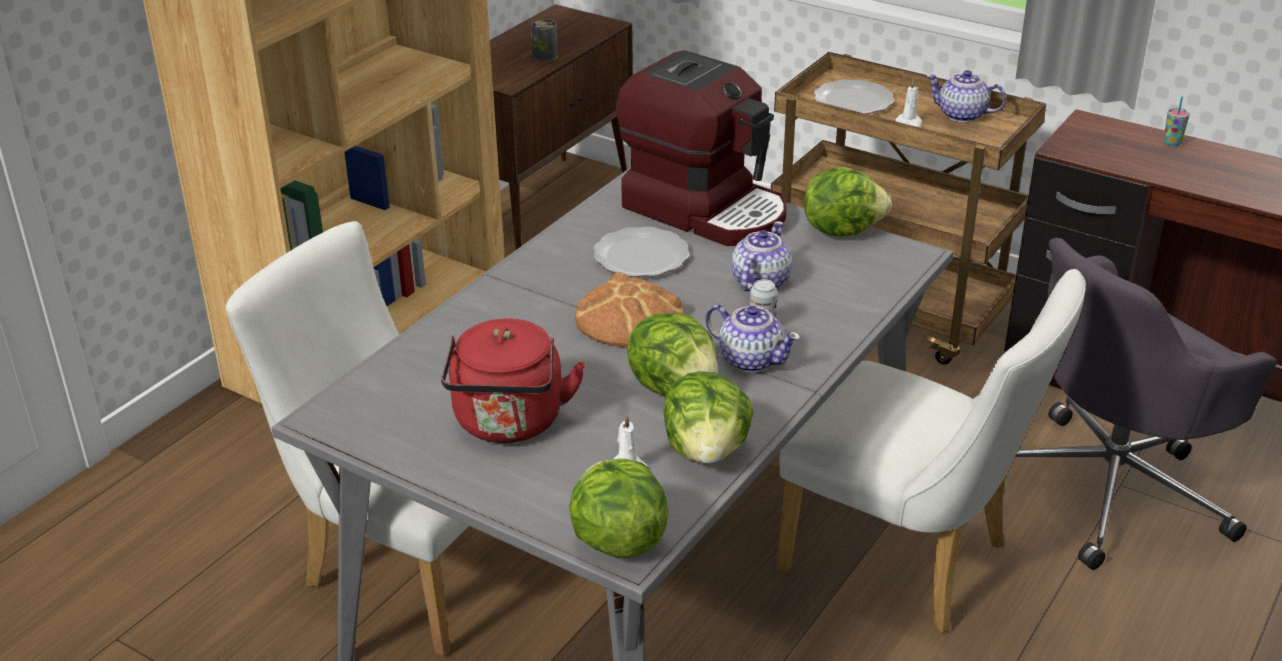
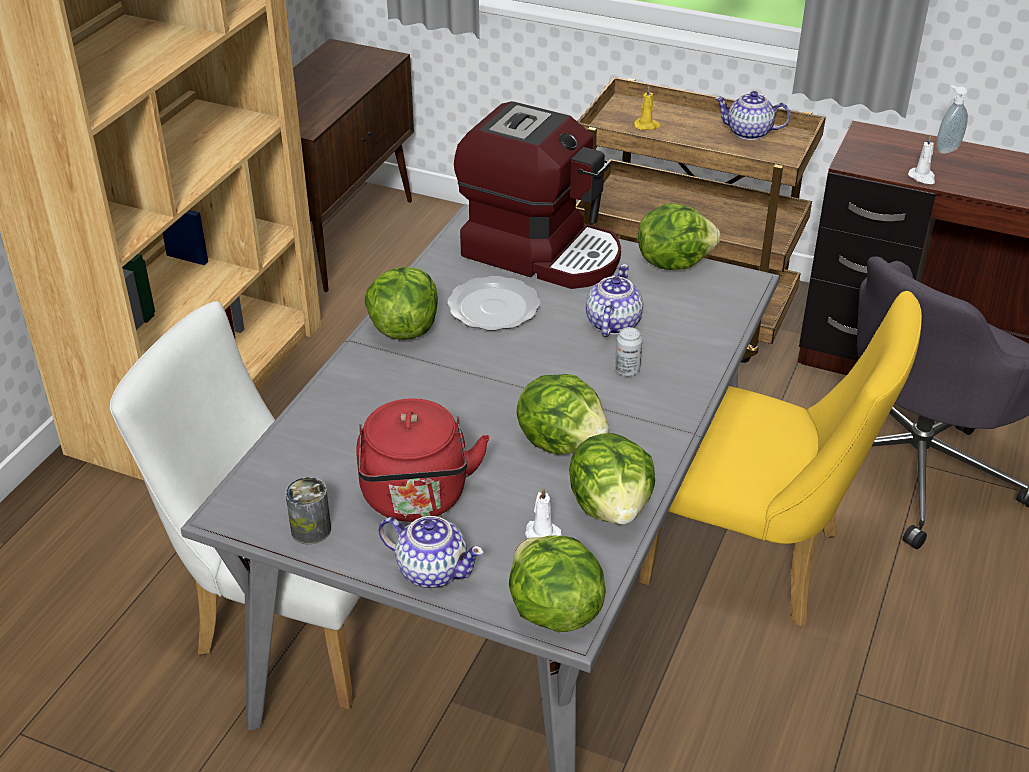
camera: 10 degrees left, 5 degrees up
can [531,19,558,62] -> can moved to [285,477,331,544]
bread [575,272,685,348] -> none
teapot [705,305,800,373] -> teapot moved to [378,516,484,588]
white chair [777,269,1086,633] -> yellow chair [639,291,922,627]
plate [814,80,894,114] -> yellow candle [634,86,661,130]
white candle [896,78,922,127] -> white candle moved to [908,135,935,184]
cup [1164,97,1190,147] -> soap dispenser [936,85,968,154]
none -> lettuce [364,267,438,340]

